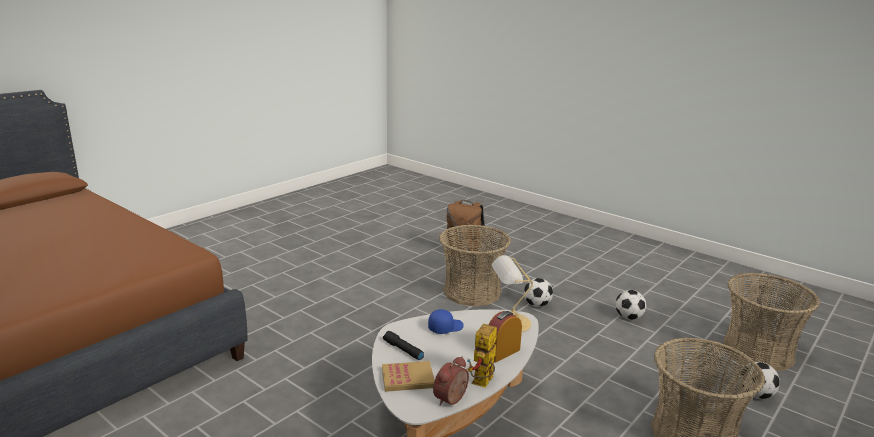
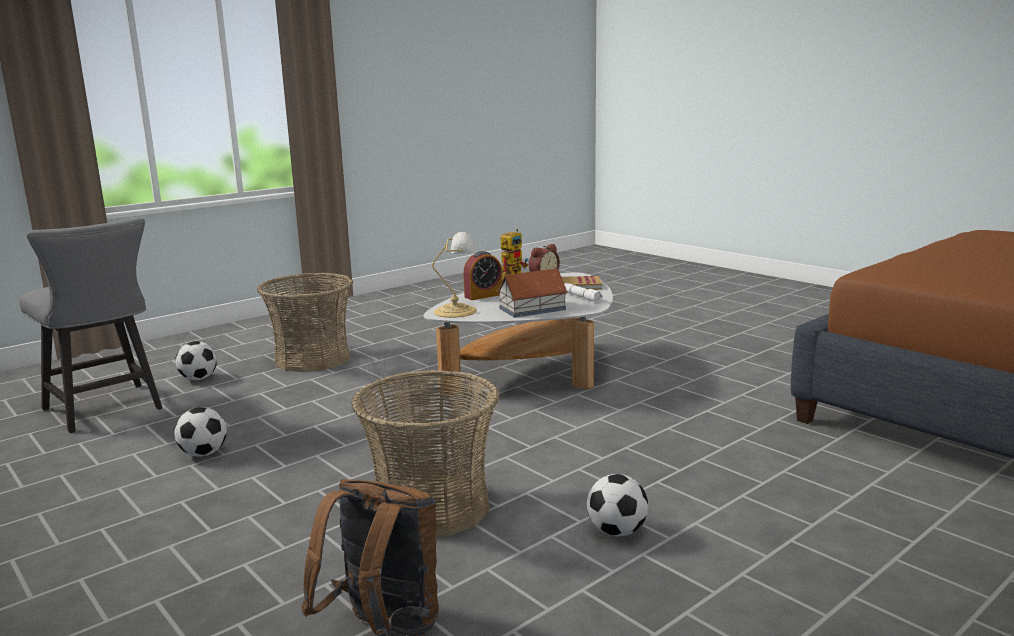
camera: 170 degrees left, 5 degrees down
black flashlight [383,331,424,360] -> white flashlight [564,283,603,302]
blue cap [428,309,464,334] -> toy house [497,269,568,318]
football [524,278,553,307] -> football moved to [587,474,648,537]
basket [724,273,820,371] -> grey chair [19,217,162,433]

